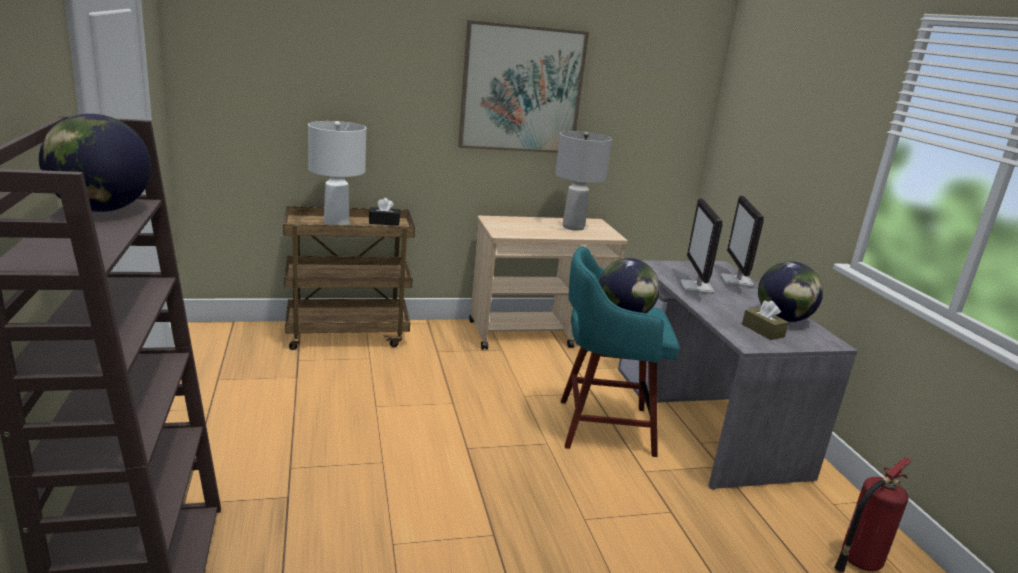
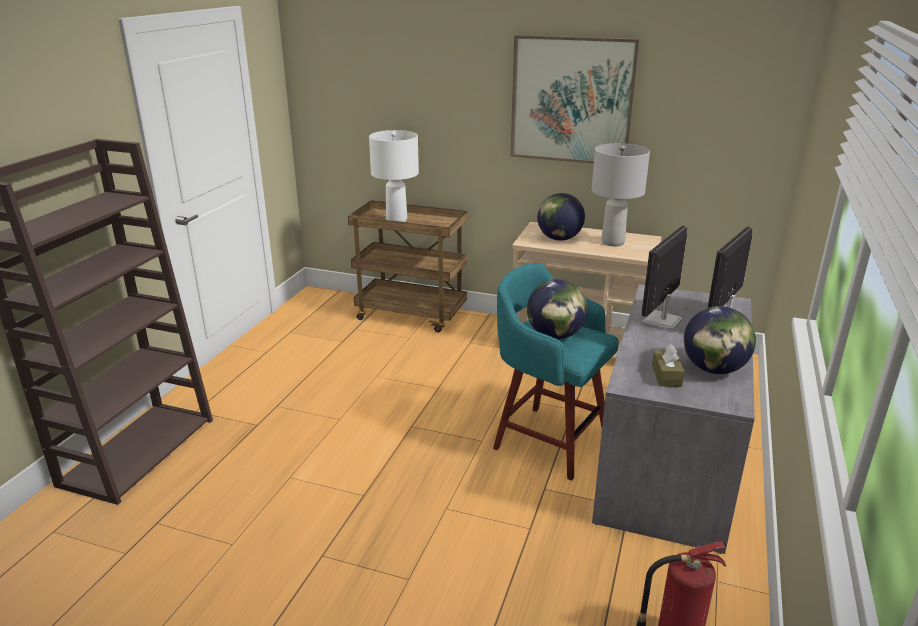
camera: 35 degrees right, 5 degrees up
globe [39,113,151,212] -> globe moved to [537,193,585,241]
black tissue box [369,198,400,226] -> none

